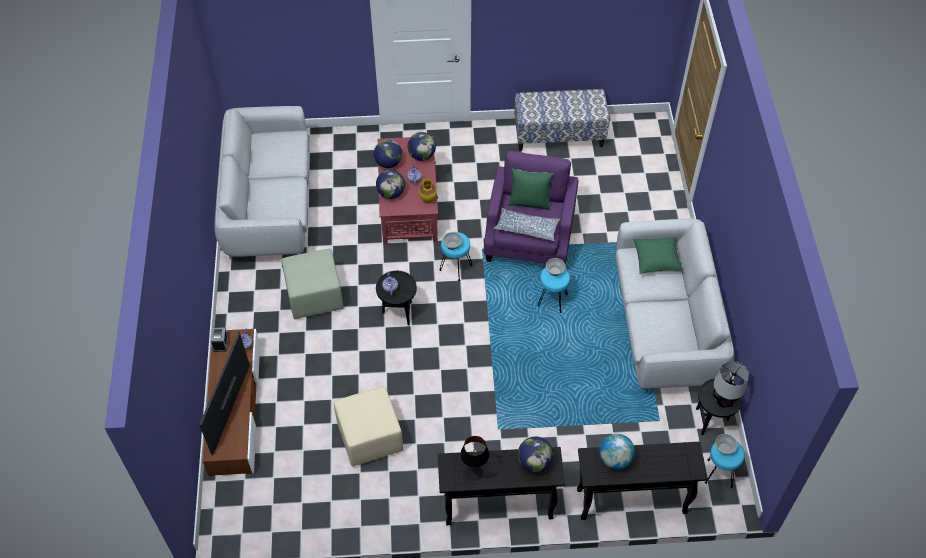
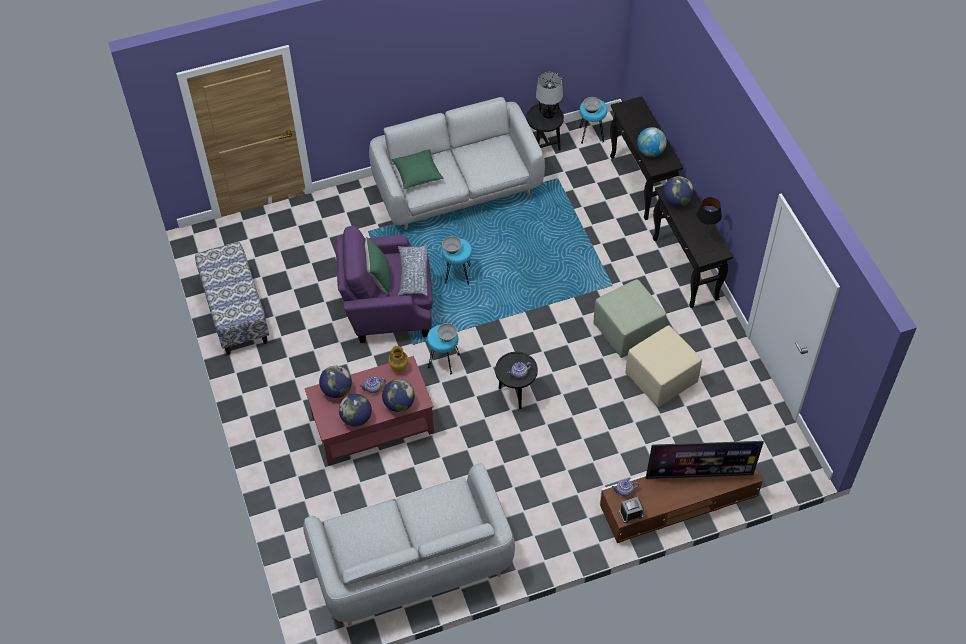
camera: 105 degrees left, 0 degrees up
green ottoman [282,248,344,319] -> green ottoman moved to [593,279,666,358]

